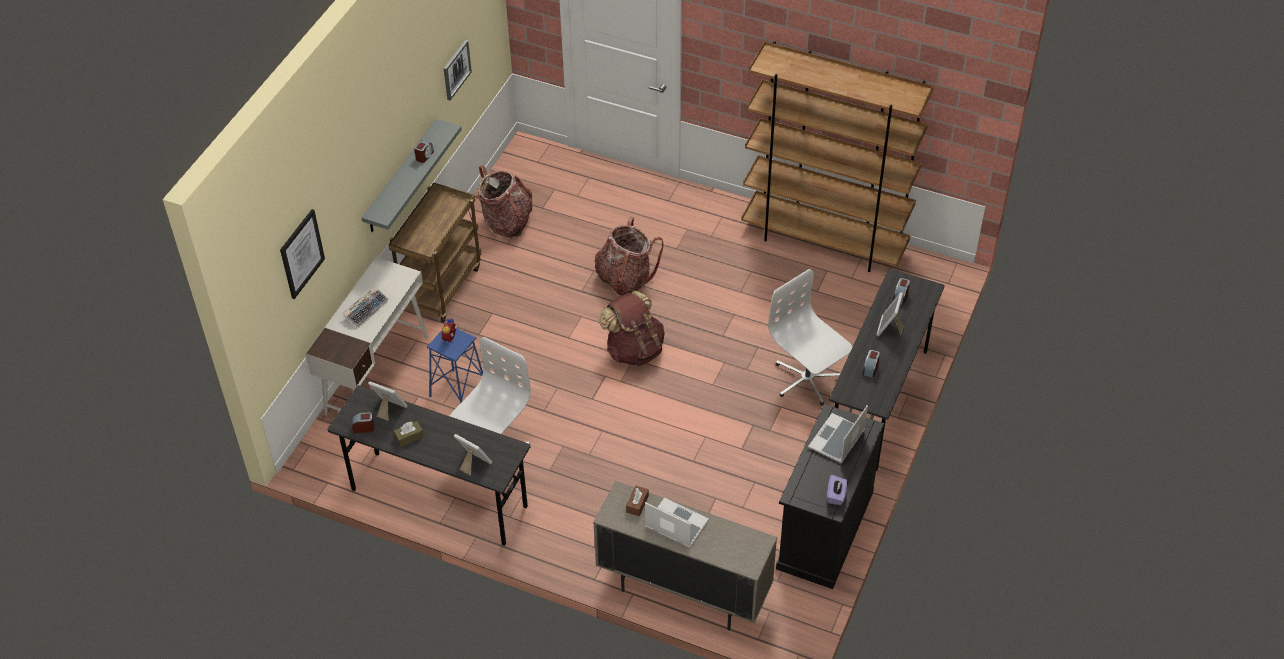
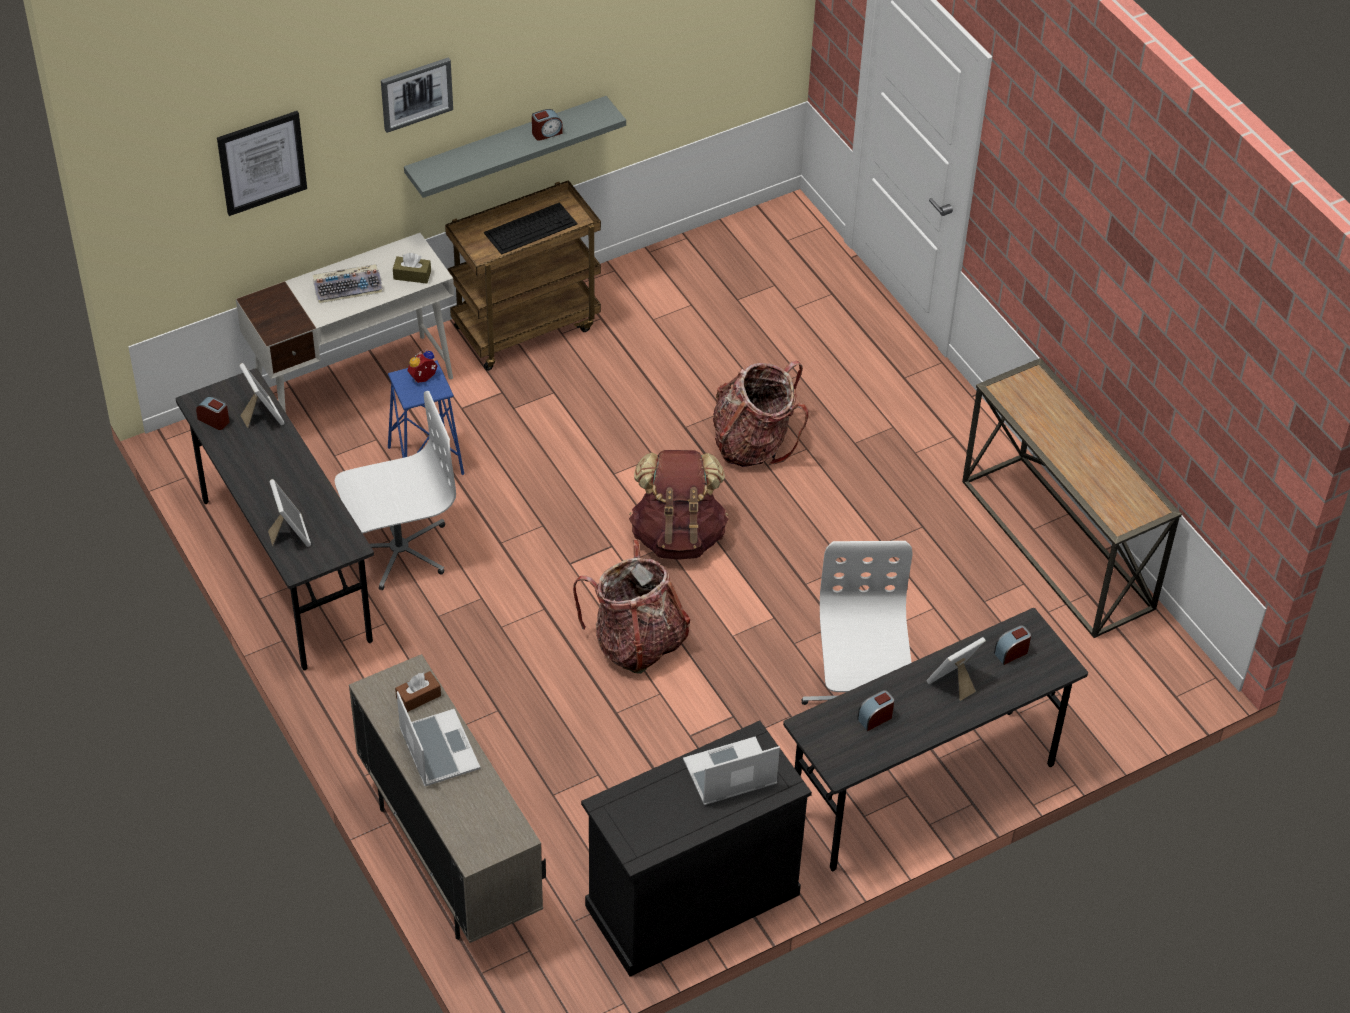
camera: 35 degrees right, 0 degrees up
brown tissue box [394,421,424,447] -> brown tissue box moved to [393,253,431,284]
picture [443,40,472,101] -> picture moved to [381,57,453,133]
backpack [468,166,533,237] -> backpack moved to [573,540,690,674]
brown bookcase [741,41,934,272] -> console table [962,358,1182,638]
purple tissue box [827,475,847,505] -> none
none -> keyboard [484,202,578,255]

